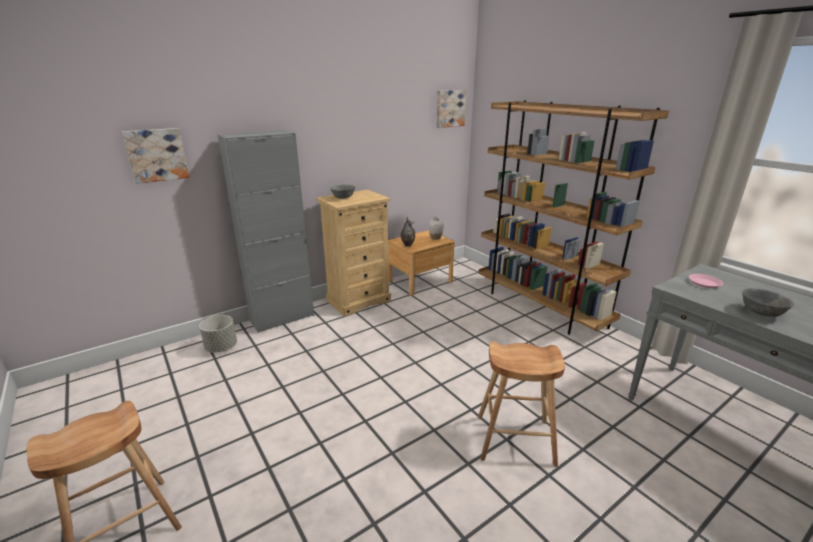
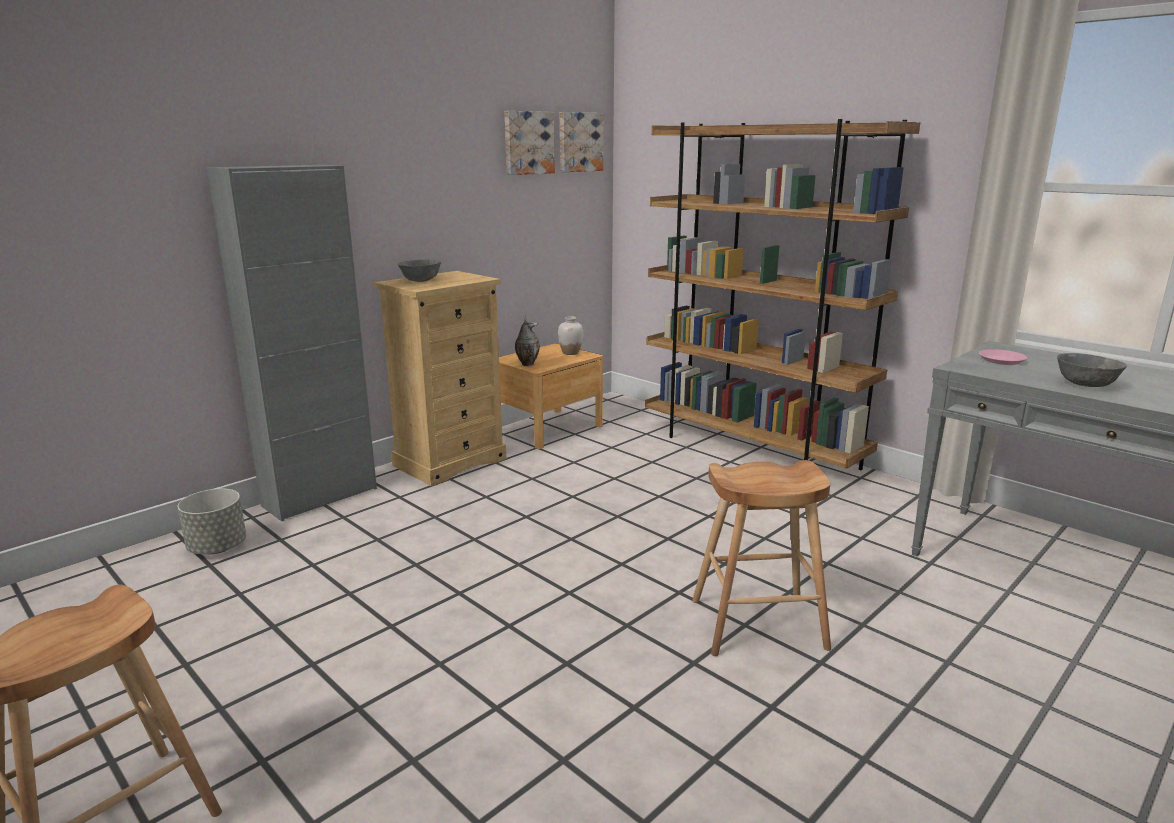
camera: 10 degrees left, 5 degrees down
picture [122,128,189,184] -> picture moved to [505,111,555,175]

